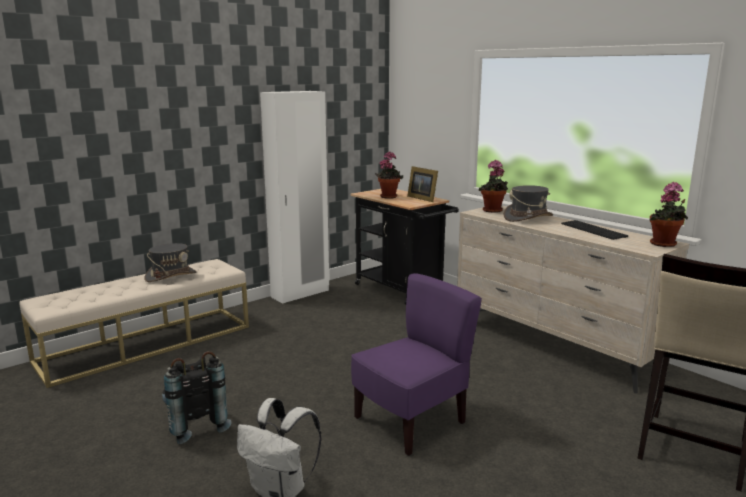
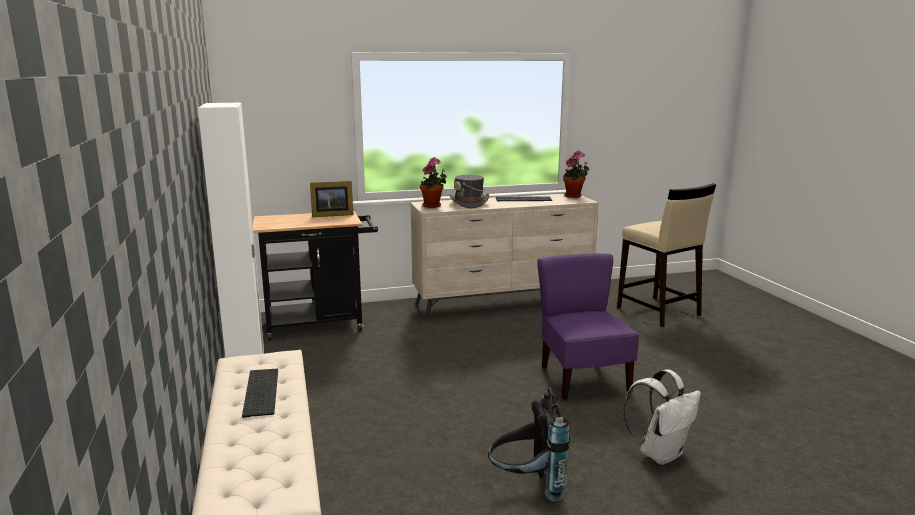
camera: 65 degrees left, 0 degrees up
grey hat [144,243,197,282] -> keyboard [242,369,278,418]
potted plant [375,152,403,199] -> none

